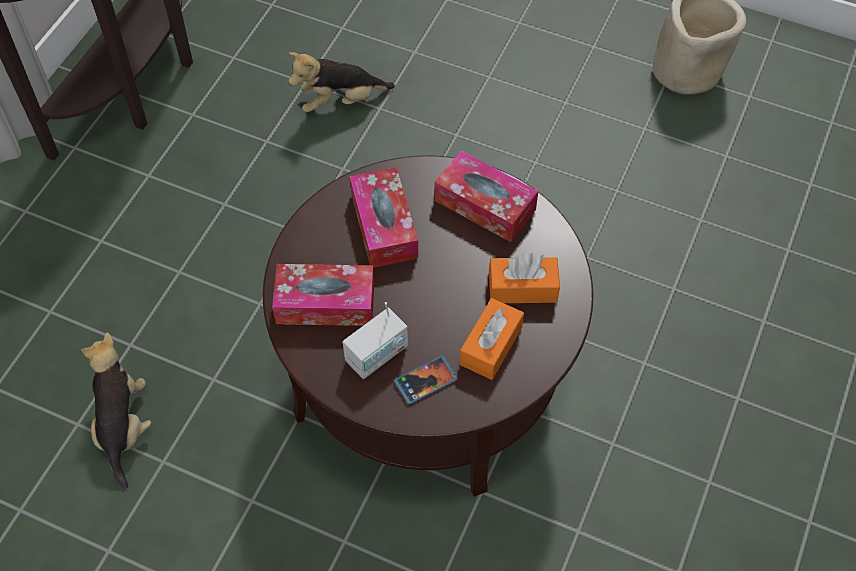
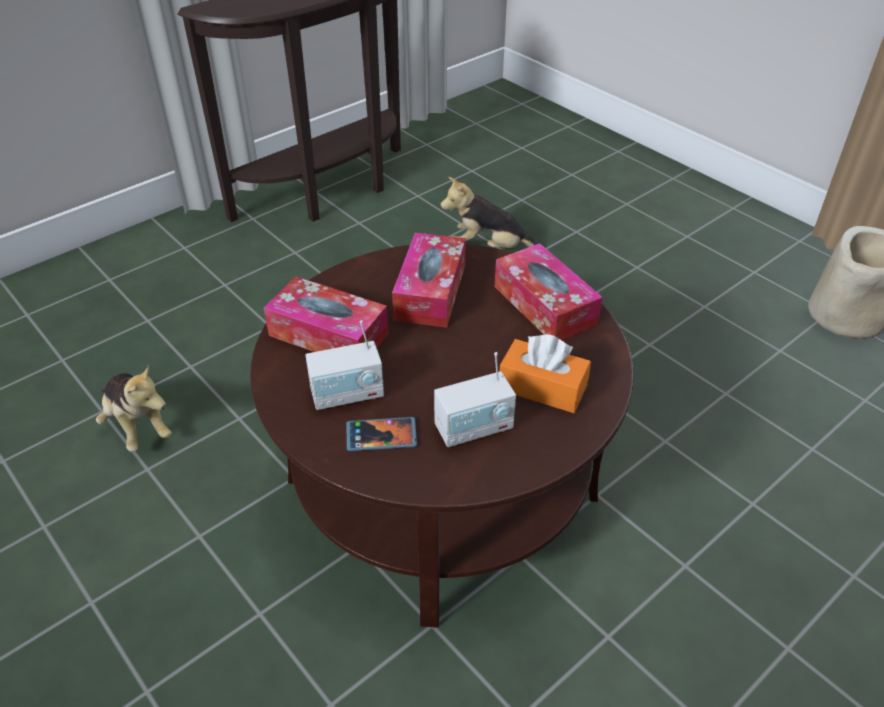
camera: 25 degrees right, 15 degrees down
plush toy [81,333,151,489] -> plush toy turned 120 degrees clockwise [96,364,172,452]
orange tissue box [460,298,524,380] -> radio [434,352,516,447]

